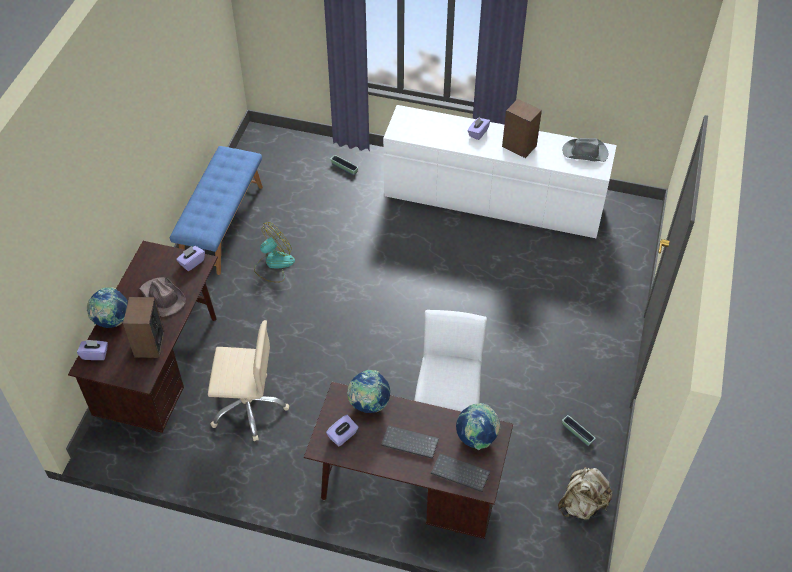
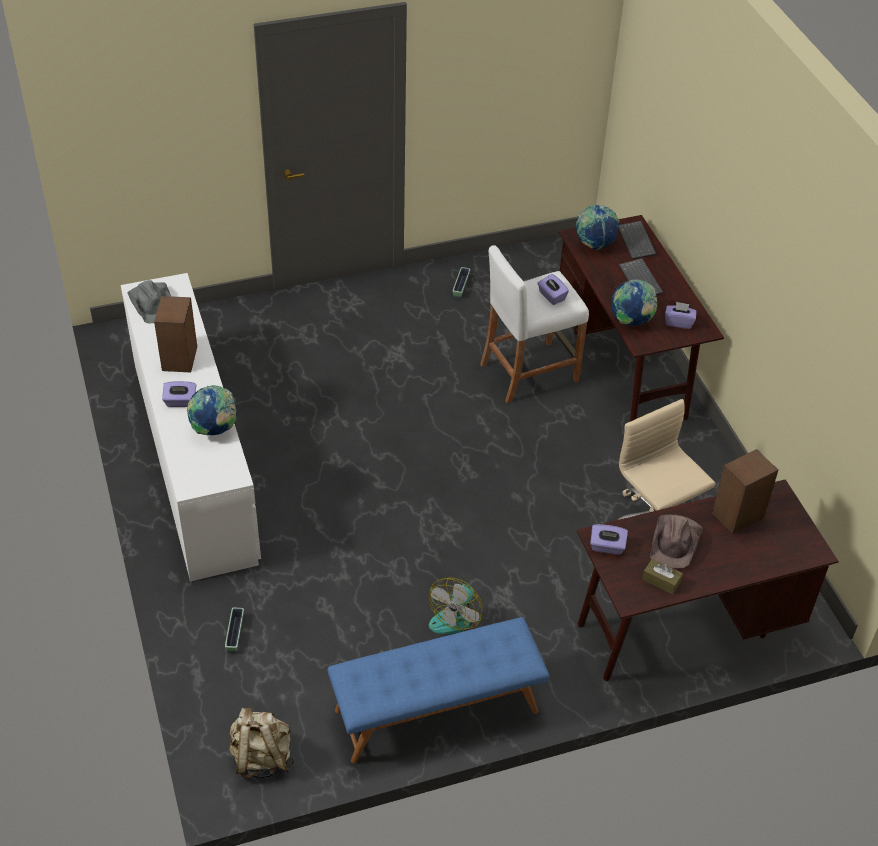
camera: 125 degrees left, 5 degrees down
purple tissue box [77,339,108,360] -> purple tissue box moved to [537,274,569,305]
globe [87,287,128,328] -> globe moved to [187,385,237,436]
fan [254,222,295,283] -> fan turned 75 degrees counterclockwise [429,578,482,634]
beige backpack [558,467,613,520] -> beige backpack moved to [229,706,294,779]
none -> brown tissue box [642,559,683,594]

